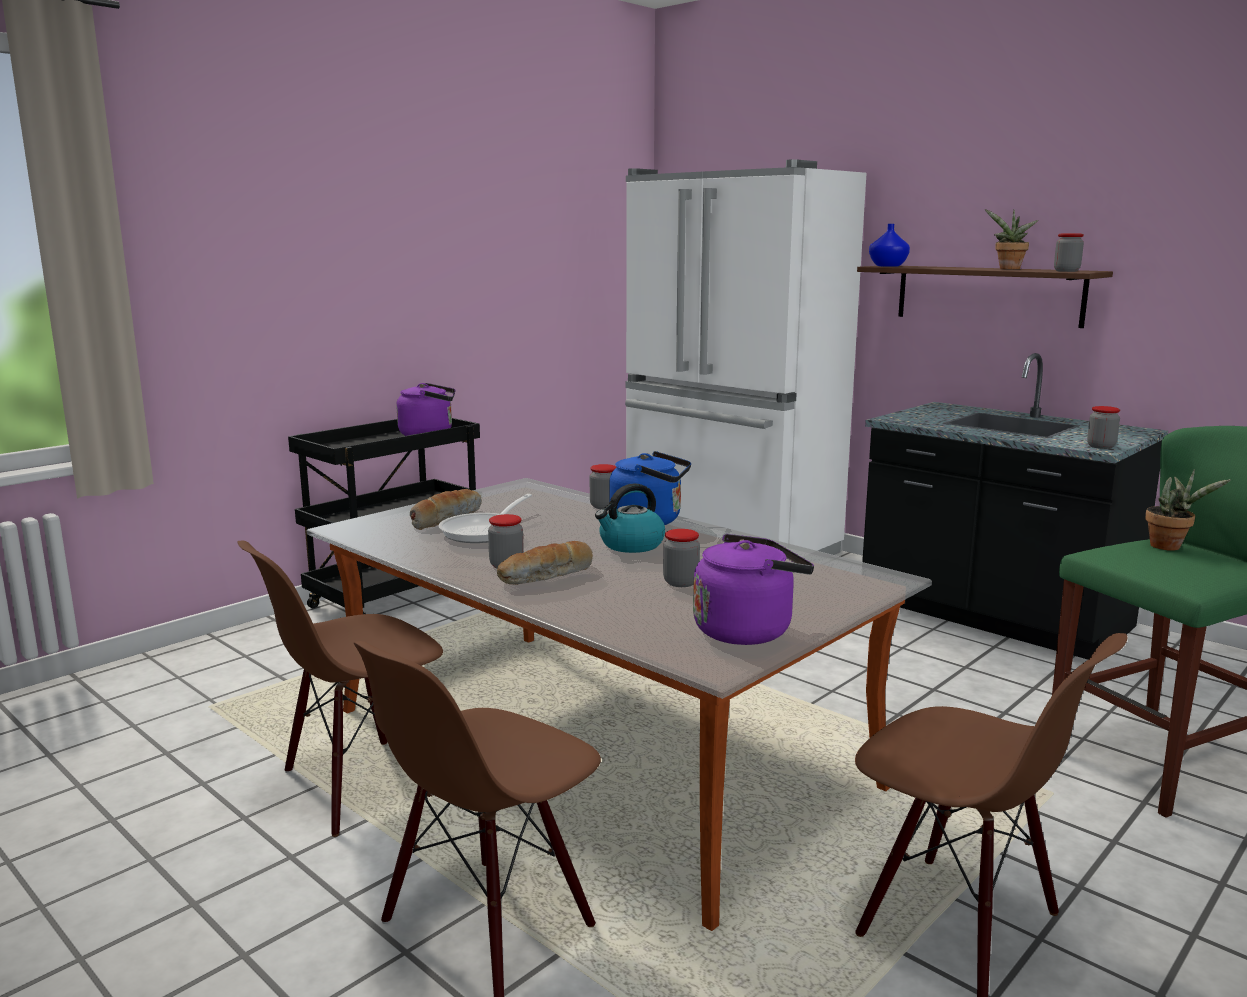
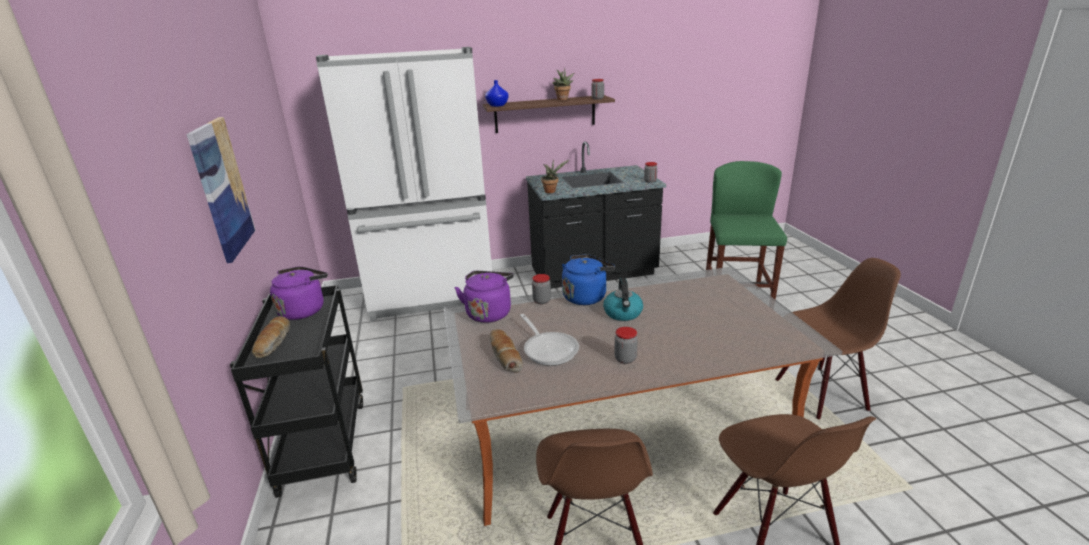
camera: 55 degrees left, 10 degrees up
bread [497,541,593,585] -> bread moved to [252,316,290,358]
jar [663,529,700,587] -> none
purple kettle [693,534,814,645] -> purple kettle moved to [455,271,514,323]
potted plant [1145,469,1231,551] -> potted plant moved to [541,159,569,193]
none -> picture [186,117,255,263]

